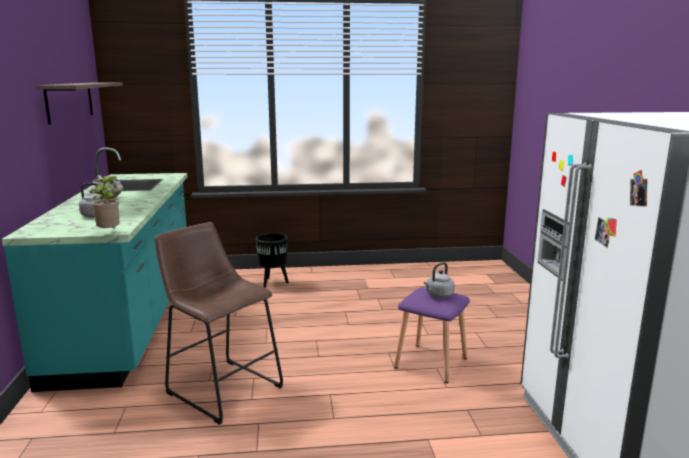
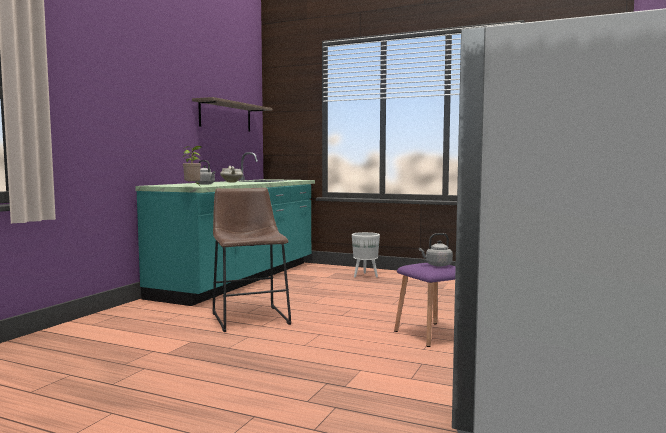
camera: 30 degrees right, 10 degrees down
black planter [256,233,289,288] -> white planter [352,232,380,277]

